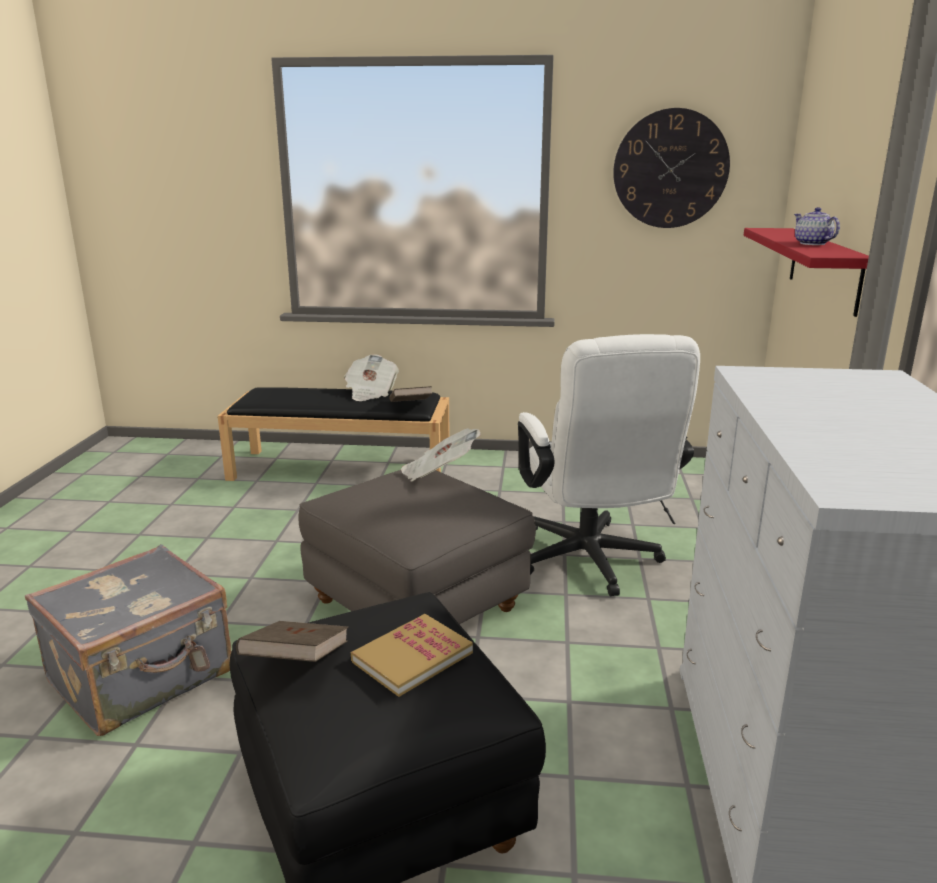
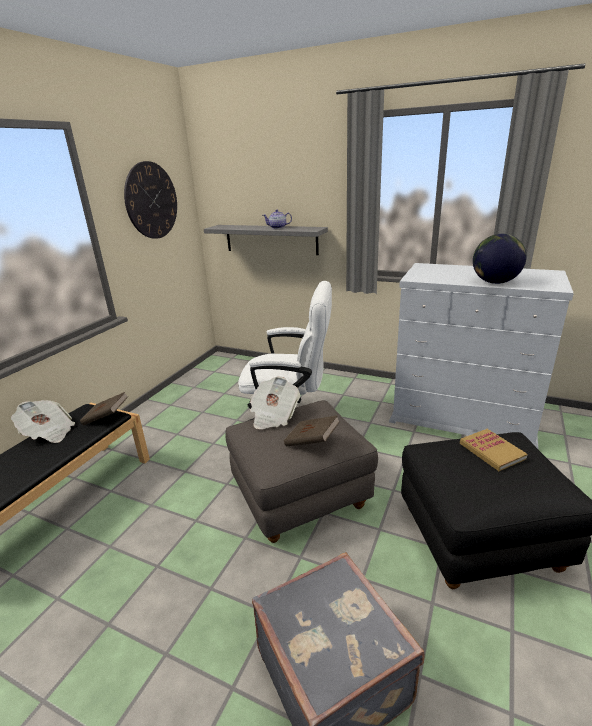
camera: 70 degrees left, 5 degrees up
brown book [236,621,348,662] -> brown book moved to [284,415,340,446]
red shelf [743,228,869,317] -> grey shelf [204,225,328,255]
none -> globe [473,234,526,284]

